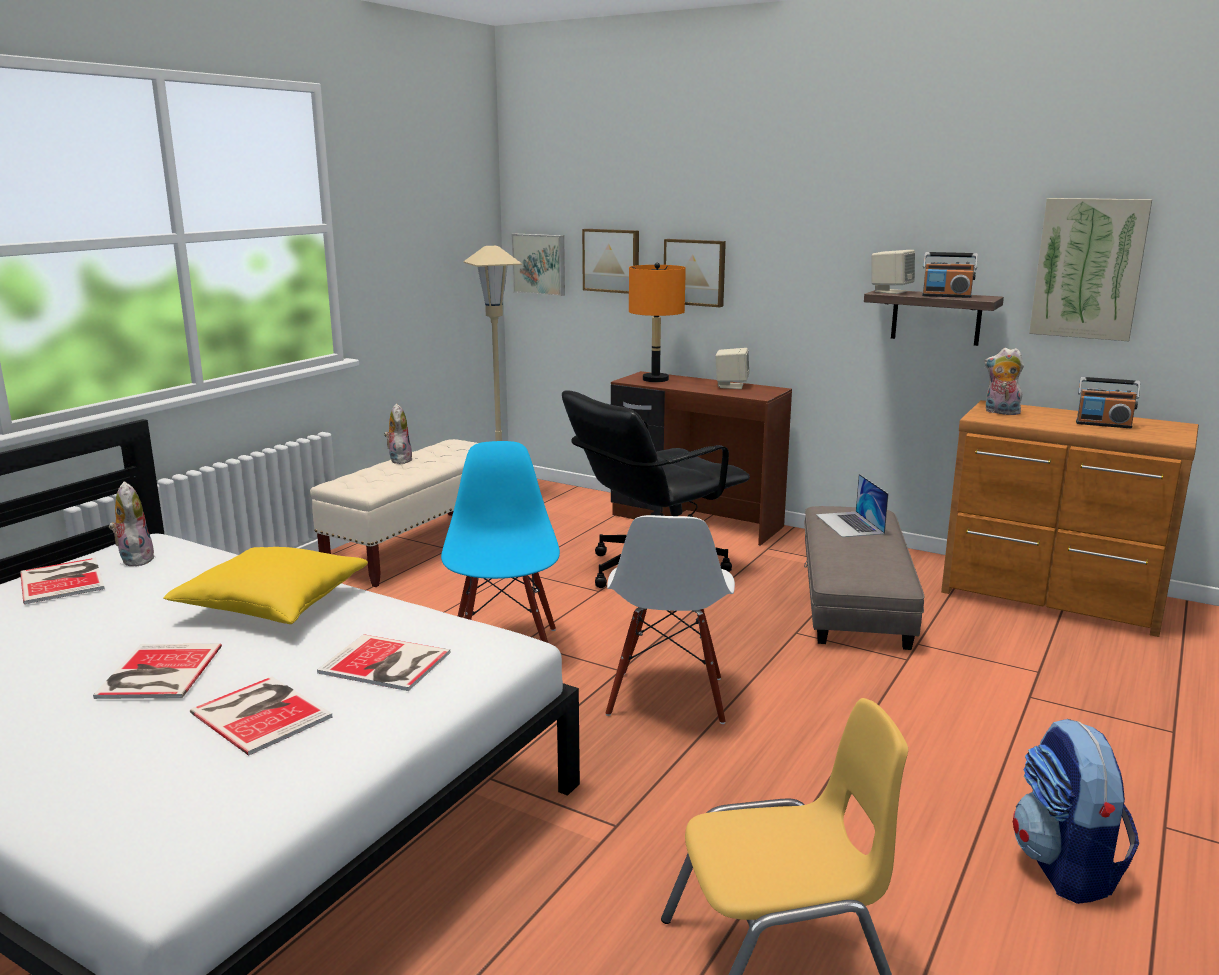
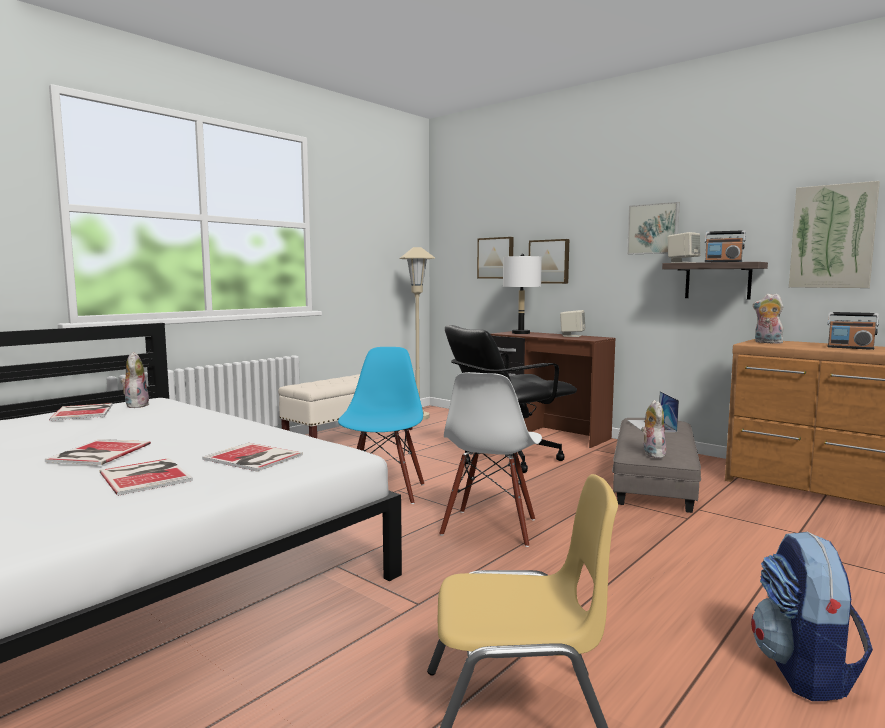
camera: 10 degrees right, 10 degrees down
yellow pillow [163,547,368,624] -> none
plush toy [384,403,413,464] -> plush toy moved to [641,400,667,458]
picture [512,234,565,296] -> picture moved to [627,202,680,254]
orange table lamp [629,263,686,382] -> white table lamp [503,254,542,334]

